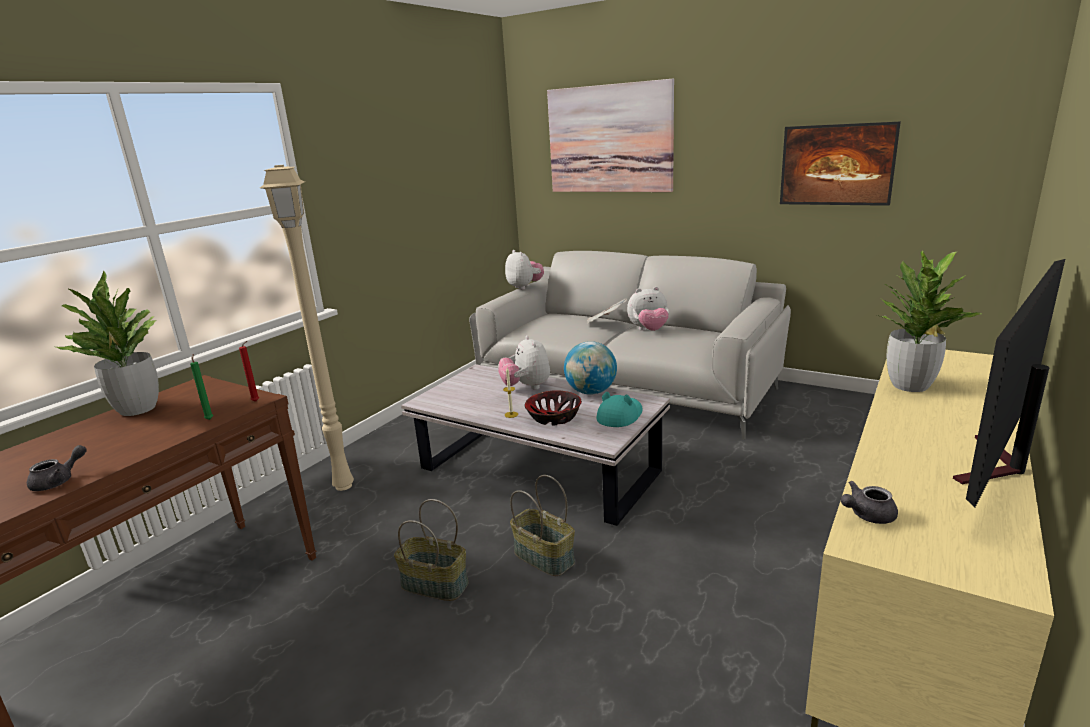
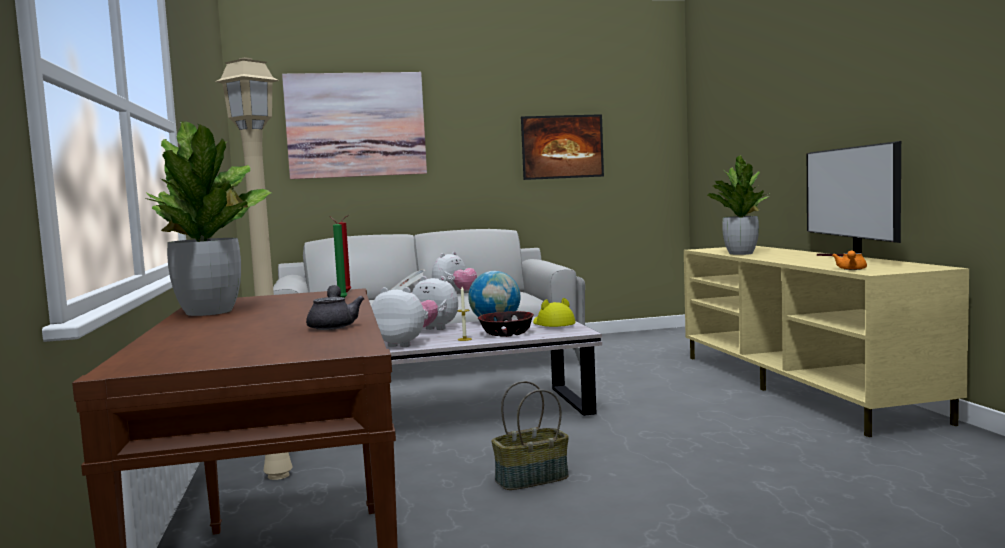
camera: 45 degrees left, 15 degrees down
plush toy [505,250,544,290] -> plush toy moved to [371,287,429,347]
basket [510,475,575,576] -> none
turquoise hat [597,392,643,427] -> yellow hat [533,298,575,327]
grey teapot [841,481,898,524] -> orange teapot [832,250,867,270]

